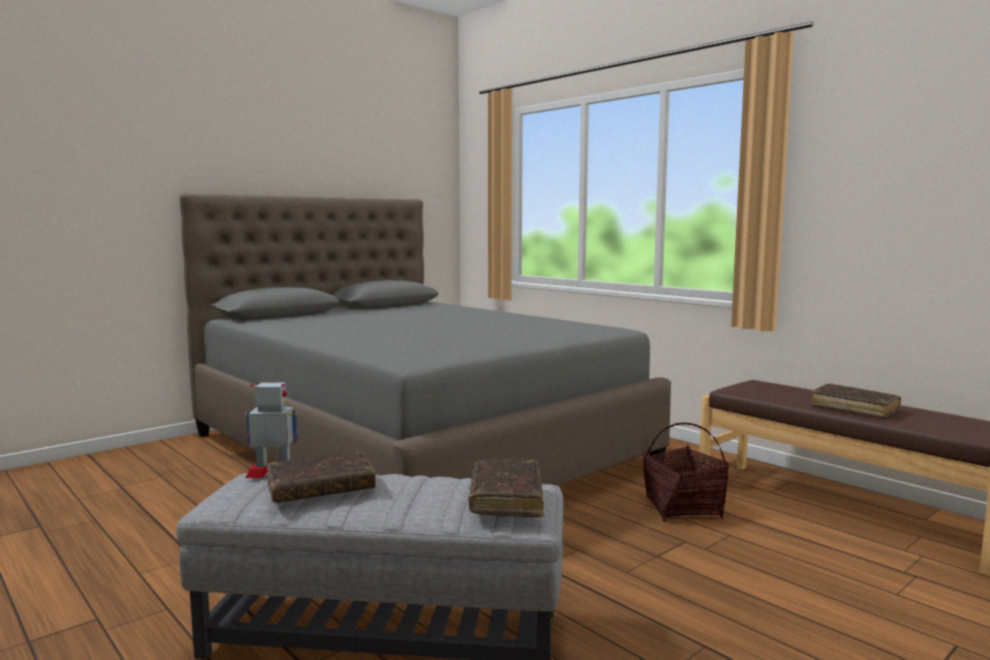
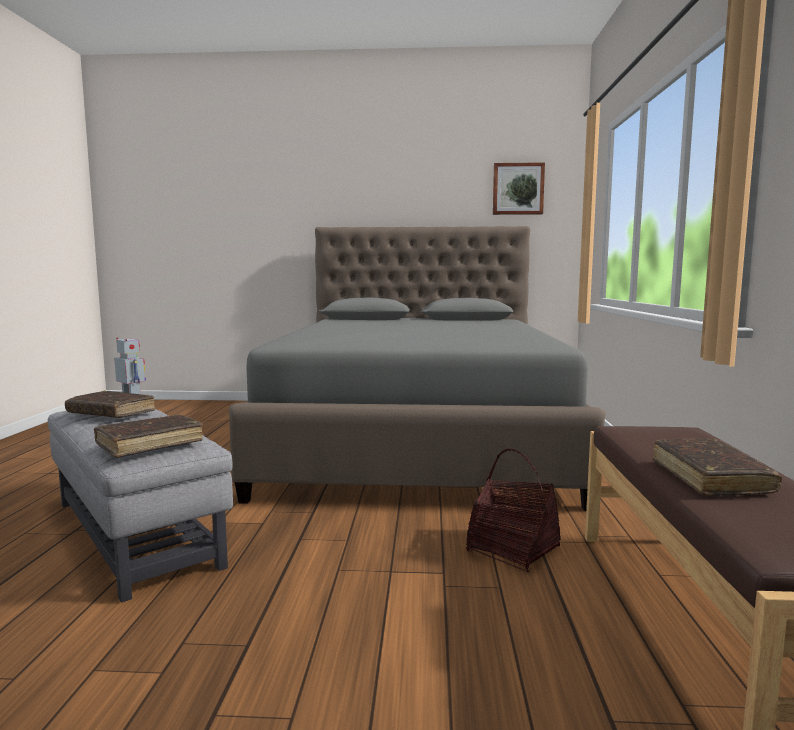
camera: 45 degrees right, 0 degrees up
none -> picture [493,162,545,215]

